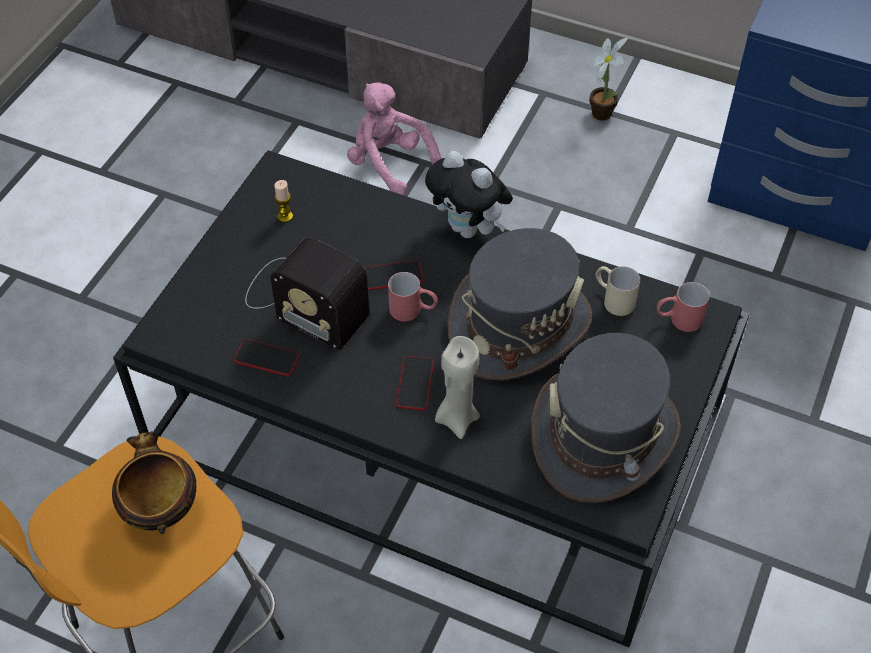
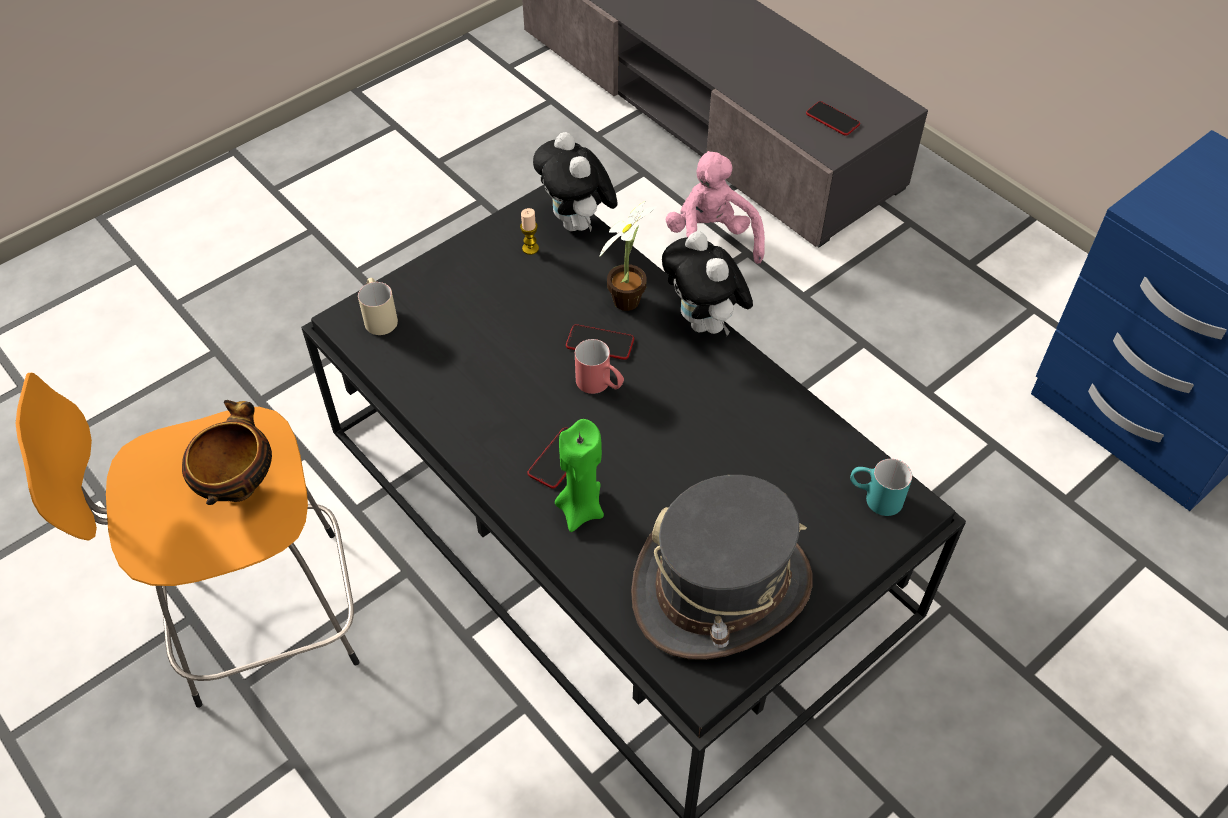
camera: 25 degrees right, 0 degrees up
phone [233,339,300,376] -> phone moved to [806,101,860,136]
radio [245,237,370,350] -> none
beige candle [435,336,480,439] -> green candle [555,419,604,532]
grey hat [447,228,592,380] -> none
potted plant [587,37,628,121] -> potted plant moved to [599,201,657,311]
beige mug [595,266,640,316] -> beige mug moved to [358,278,398,335]
red mug [657,282,710,332] -> turquoise mug [850,459,912,516]
none -> plush toy [533,132,618,232]

